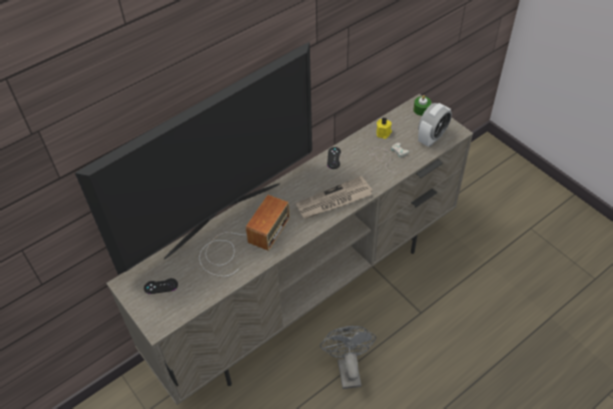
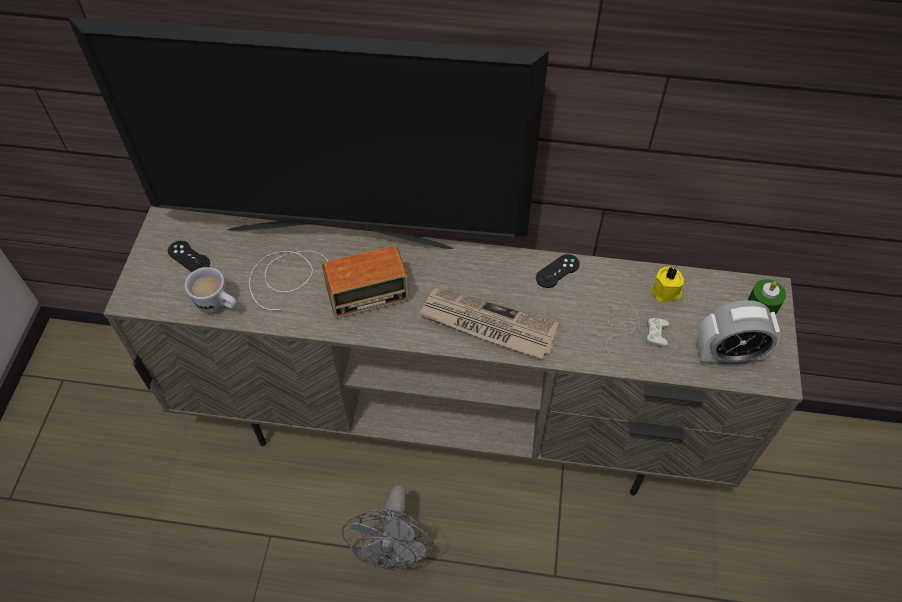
camera: 45 degrees right, 5 degrees up
grey fan [320,326,376,389] -> grey fan turned 150 degrees clockwise [342,485,434,570]
none -> white mug [185,267,237,314]

